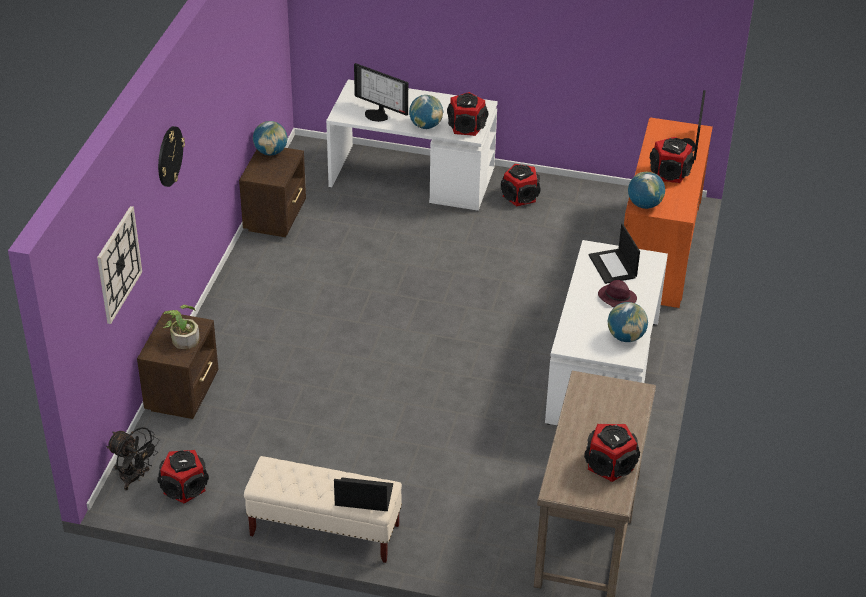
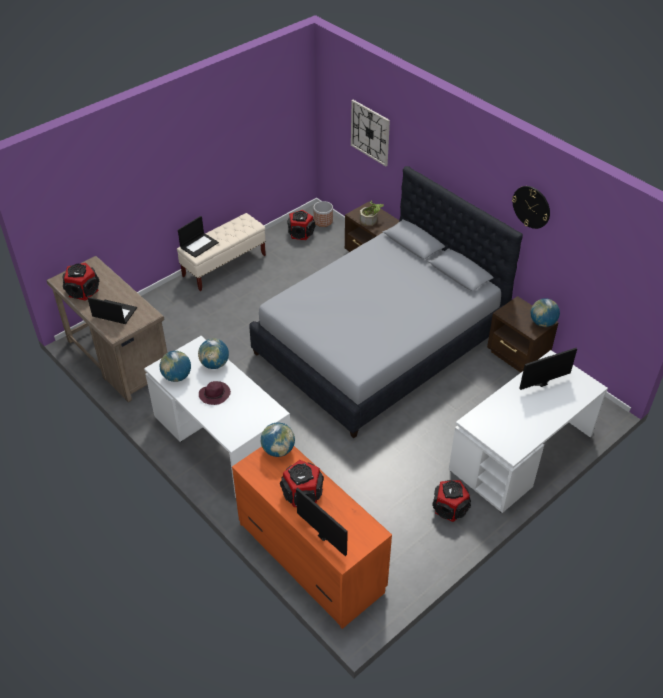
camera: 125 degrees right, 5 degrees up
black fan [106,427,160,490] -> planter [314,201,333,227]
wall clock [158,126,185,187] -> wall clock moved to [512,186,550,229]
globe [409,95,443,129] -> globe moved to [198,338,229,369]
speaker [447,92,488,136] -> none
laptop [589,224,640,284] -> laptop moved to [88,297,137,324]
none -> grey bed [249,166,523,438]

